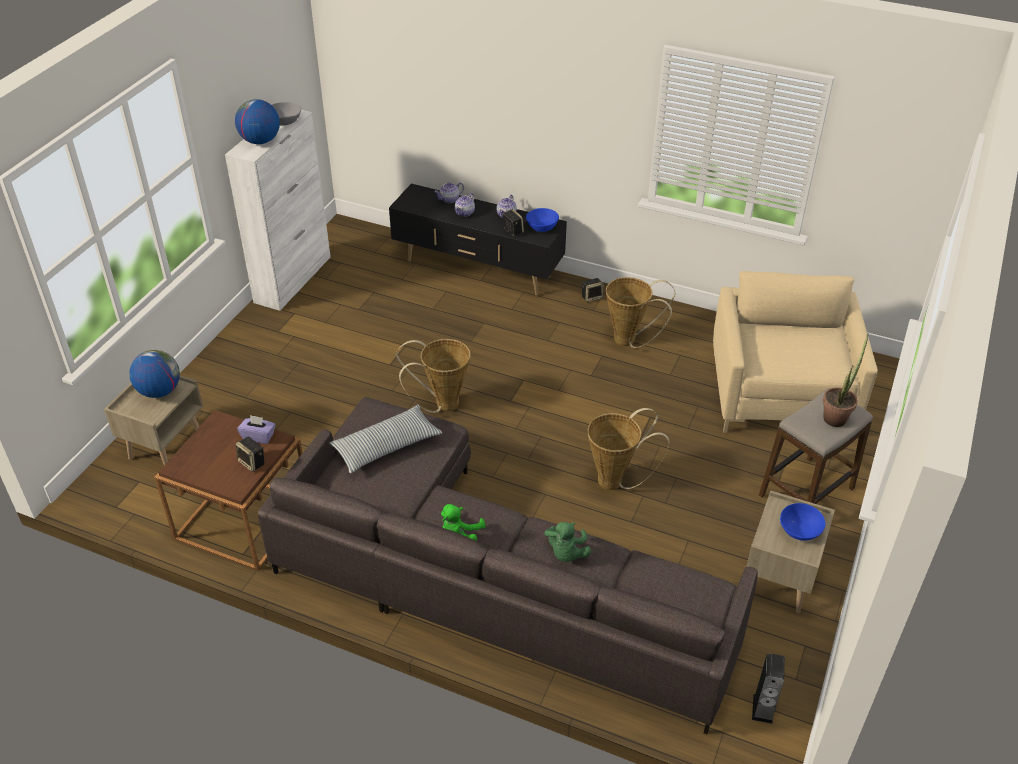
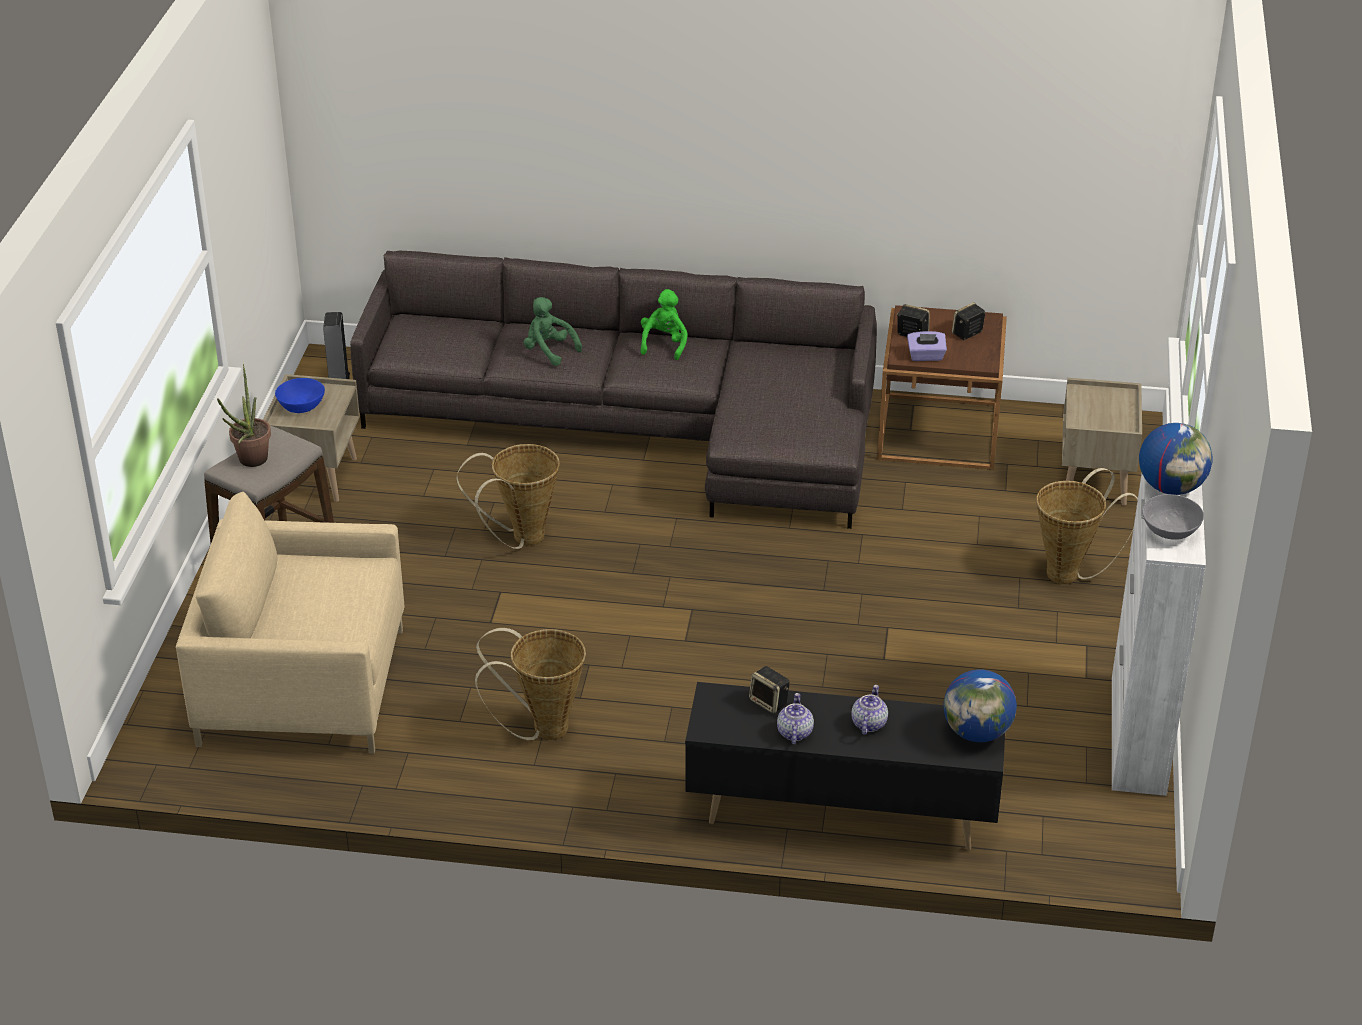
camera: 165 degrees right, 5 degrees down
globe [129,350,180,398] -> globe moved to [943,669,1017,742]
pillow [329,405,442,473] -> none
basket [396,339,471,413] -> basket moved to [1036,468,1138,584]
teapot [434,182,464,203] -> none
blue bowl [526,208,559,232] -> none
green plush toy [544,522,591,562] -> green plush toy turned 45 degrees counterclockwise [524,297,582,366]
speaker [582,278,604,302] -> speaker moved to [952,302,985,340]
beige armchair [713,271,878,433] -> beige armchair turned 105 degrees clockwise [176,492,404,754]

